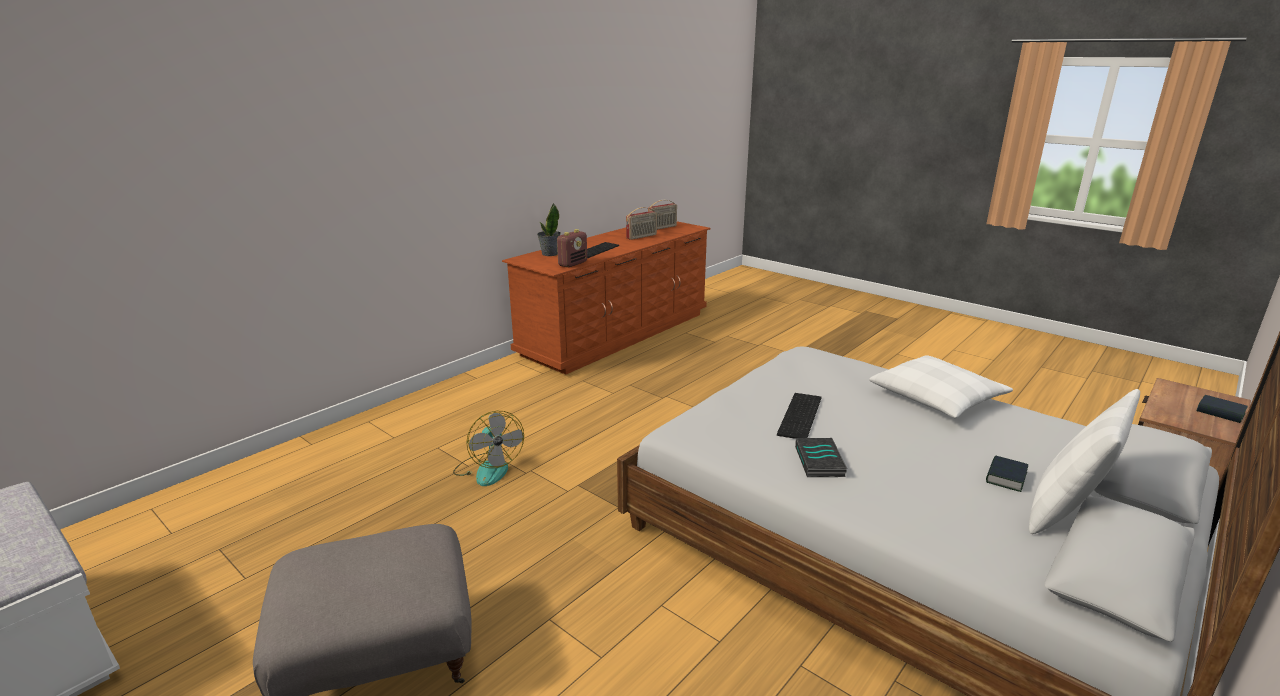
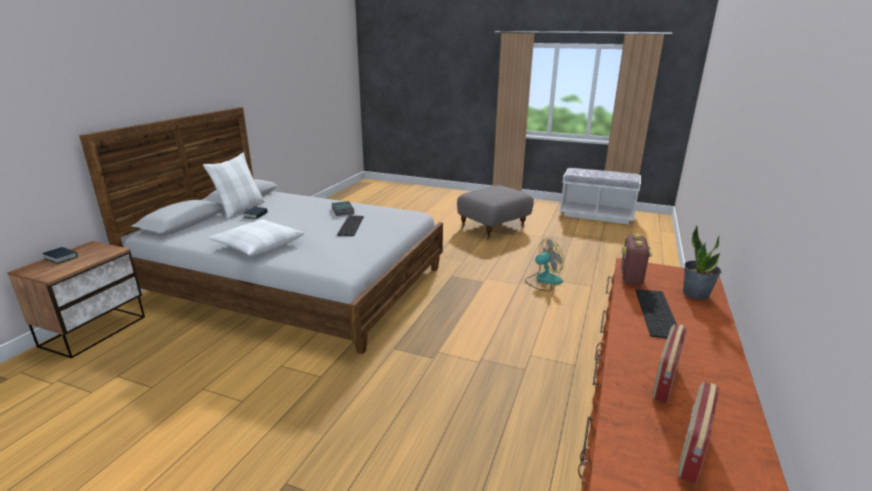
camera: 160 degrees right, 0 degrees up
fan [453,411,524,486] -> fan turned 120 degrees clockwise [525,238,564,291]

